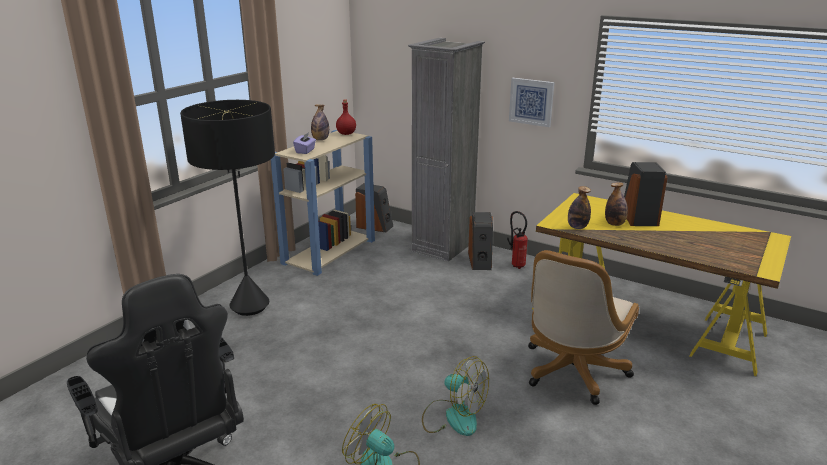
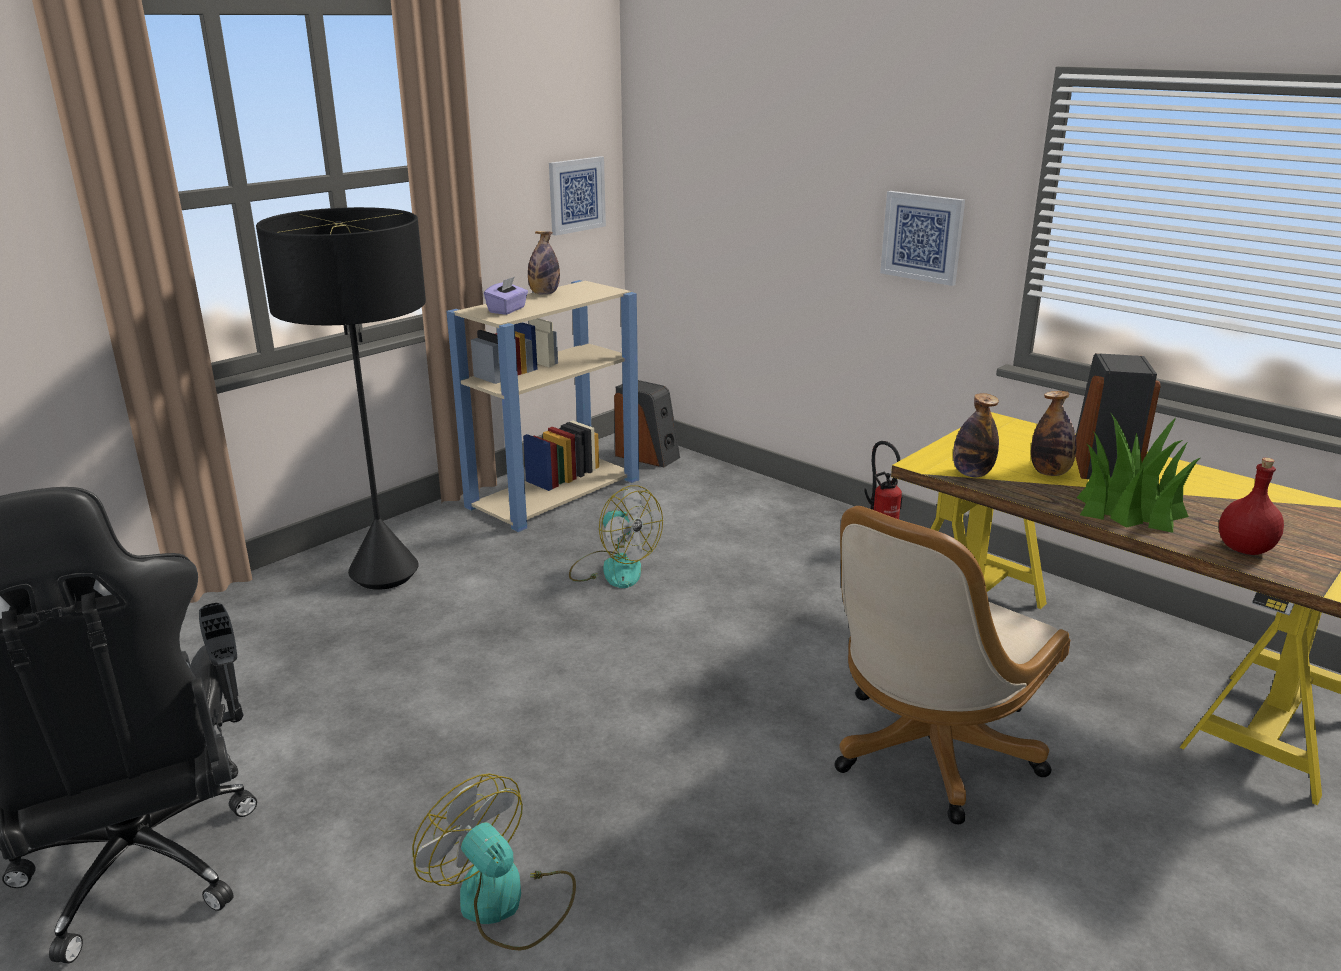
camera: 10 degrees right, 0 degrees up
red bottle [336,100,356,135] -> red bottle moved to [1219,458,1284,555]
grey cabinet [408,38,485,262] -> none
fan [422,356,489,436] -> fan moved to [569,485,663,588]
speaker [468,212,493,270] -> none
none -> picture [549,156,606,236]
none -> potted plant [1076,414,1200,533]

